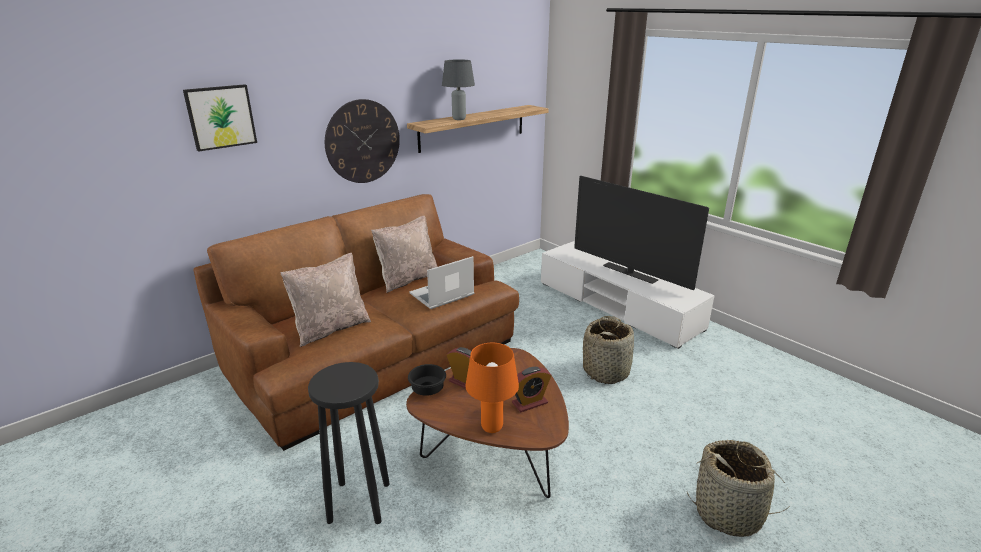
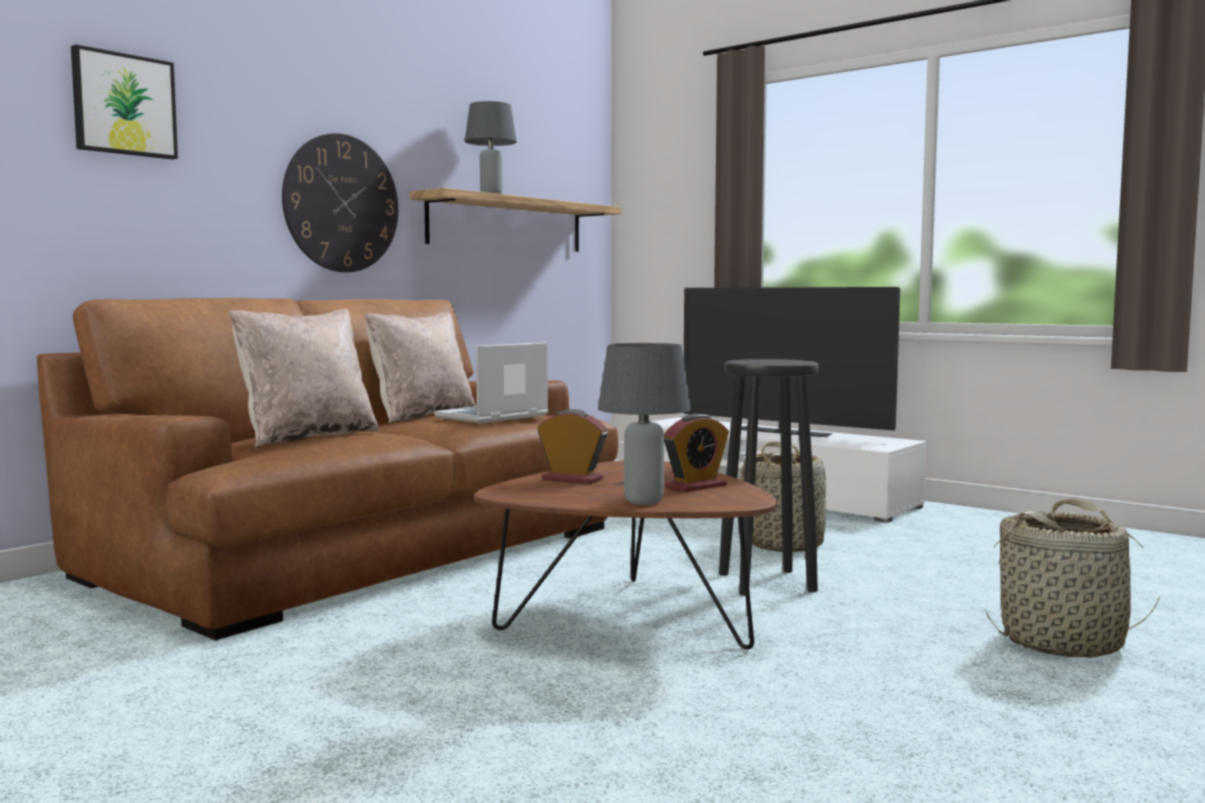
camera: 10 degrees left, 20 degrees down
black stool [308,362,390,524] -> black stool moved to [719,359,819,596]
black bowl [408,364,446,396] -> none
orange table lamp [465,343,519,433] -> grey table lamp [598,343,691,505]

